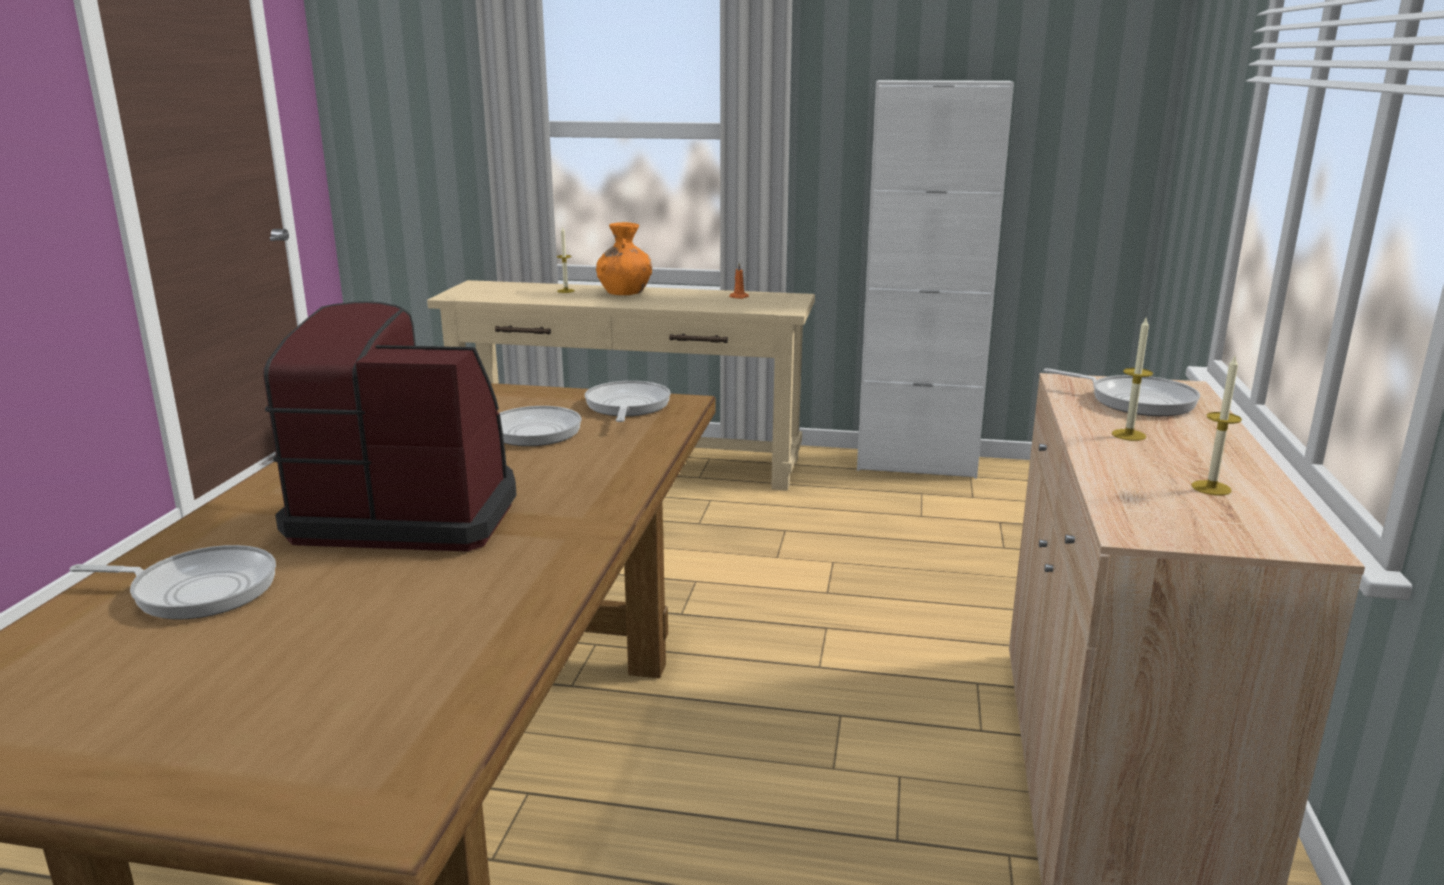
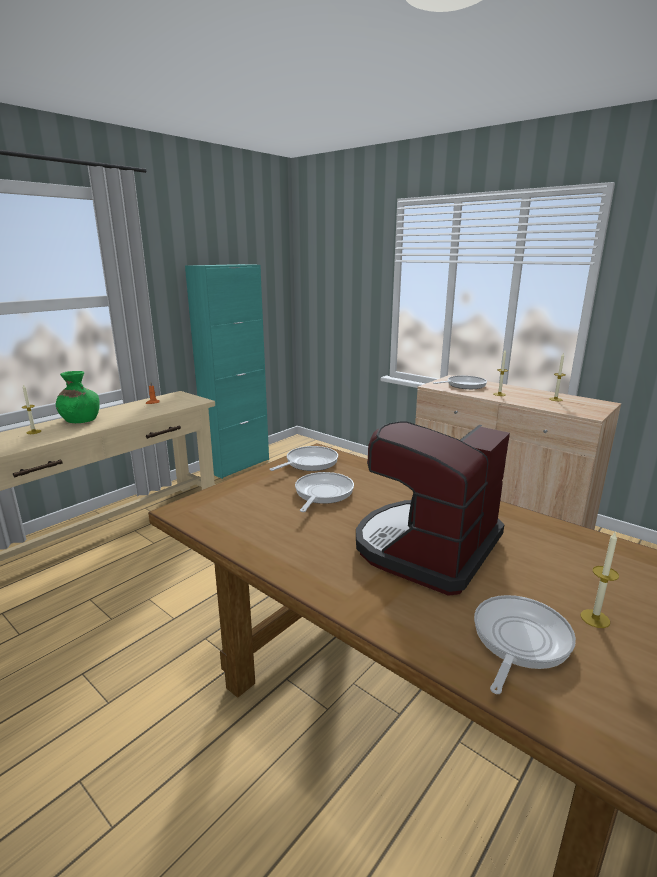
camera: 60 degrees left, 0 degrees up
frying pan [585,381,671,422] -> frying pan turned 105 degrees clockwise [270,446,338,471]
orange vase [596,222,652,295] -> green vase [56,371,100,423]
white cabinet [857,80,1014,479] -> turquoise cabinet [185,264,269,479]
none -> candle [581,532,619,628]

